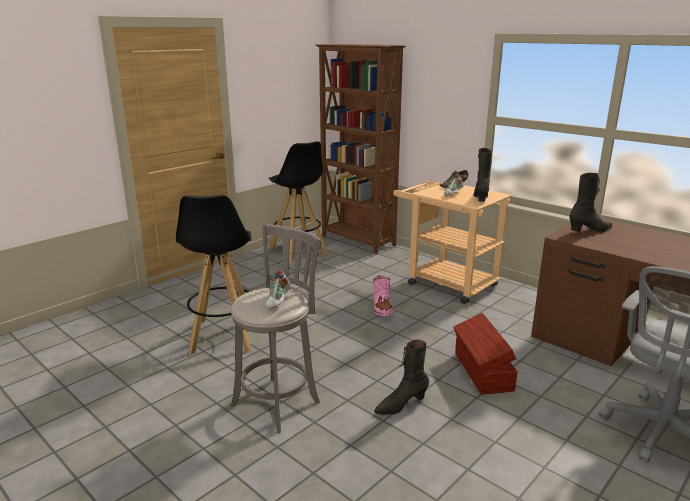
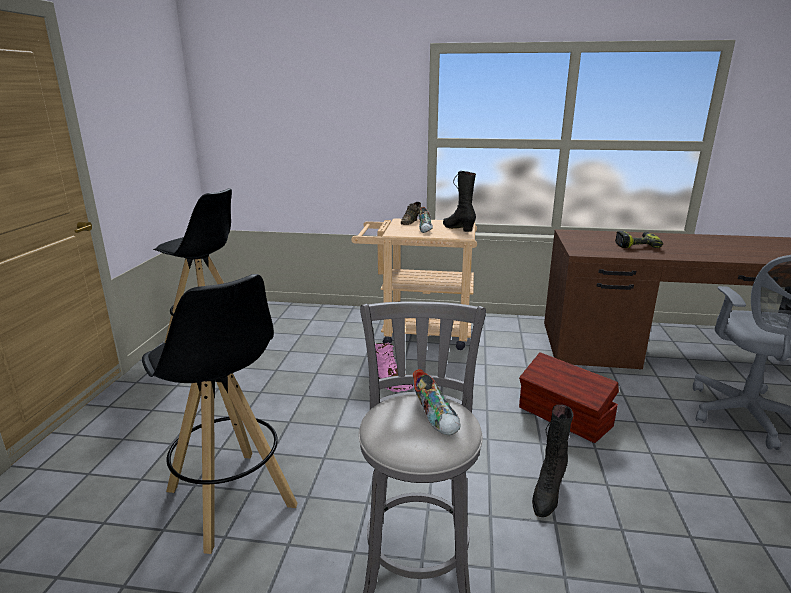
camera: 35 degrees left, 0 degrees up
brown bookcase [316,44,406,254] -> none
black boot [569,173,612,233] -> none
none -> power drill [615,231,663,248]

